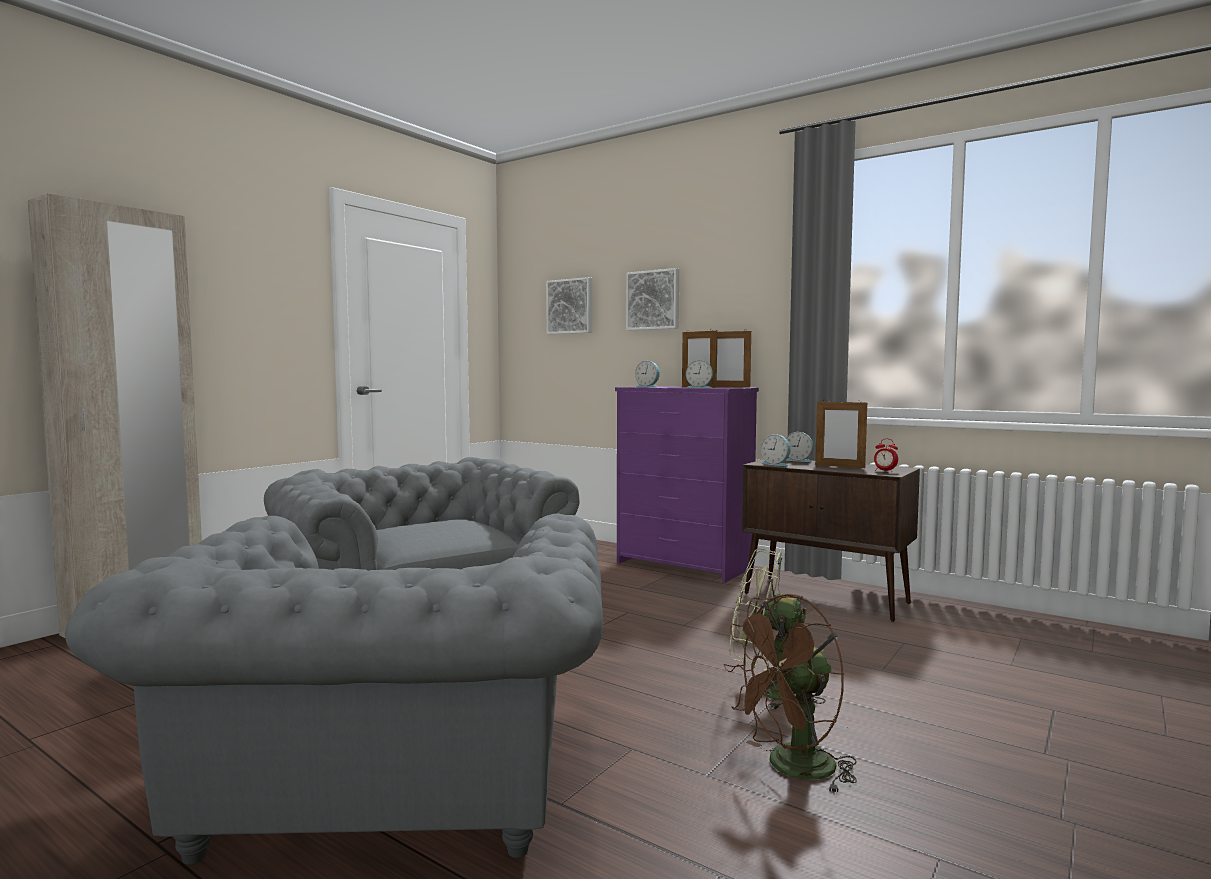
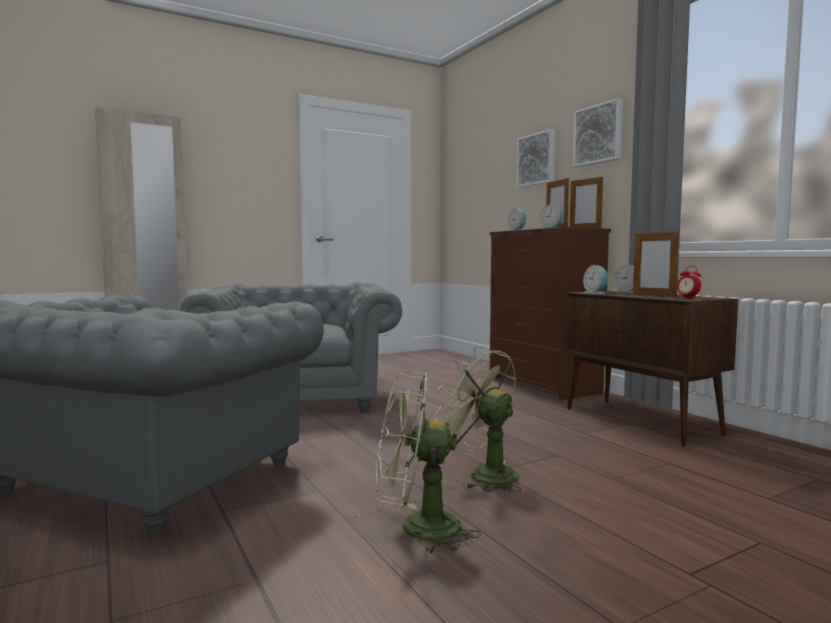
camera: 25 degrees right, 0 degrees up
picture [546,277,592,334] -> picture moved to [573,98,623,167]
purple dresser [615,386,759,583] -> brown dresser [490,227,611,400]
brown fan [724,594,857,795] -> green fan [376,370,481,554]

